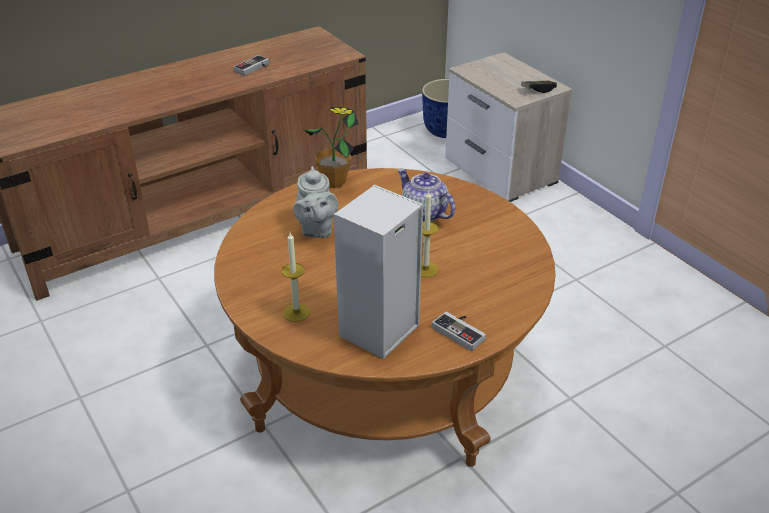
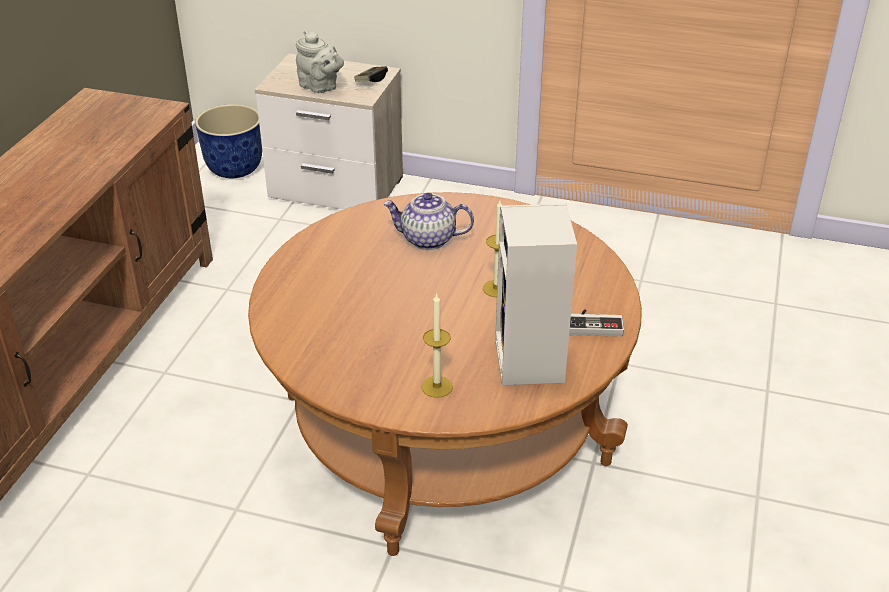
camera: 40 degrees left, 0 degrees up
game controller [233,55,270,76] -> none
grey teapot [293,166,338,238] -> grey teapot moved to [296,30,344,93]
potted plant [303,107,359,188] -> none

